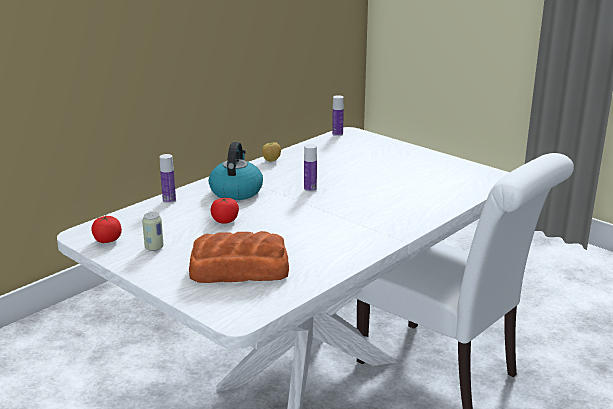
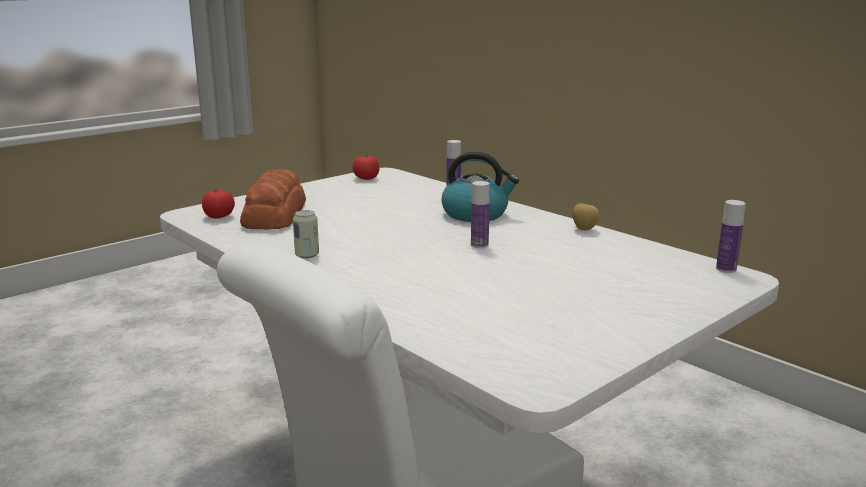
camera: 95 degrees right, 5 degrees down
can [142,212,164,251] -> can moved to [293,210,319,258]
tomato [211,198,239,224] -> tomato moved to [202,189,235,219]

